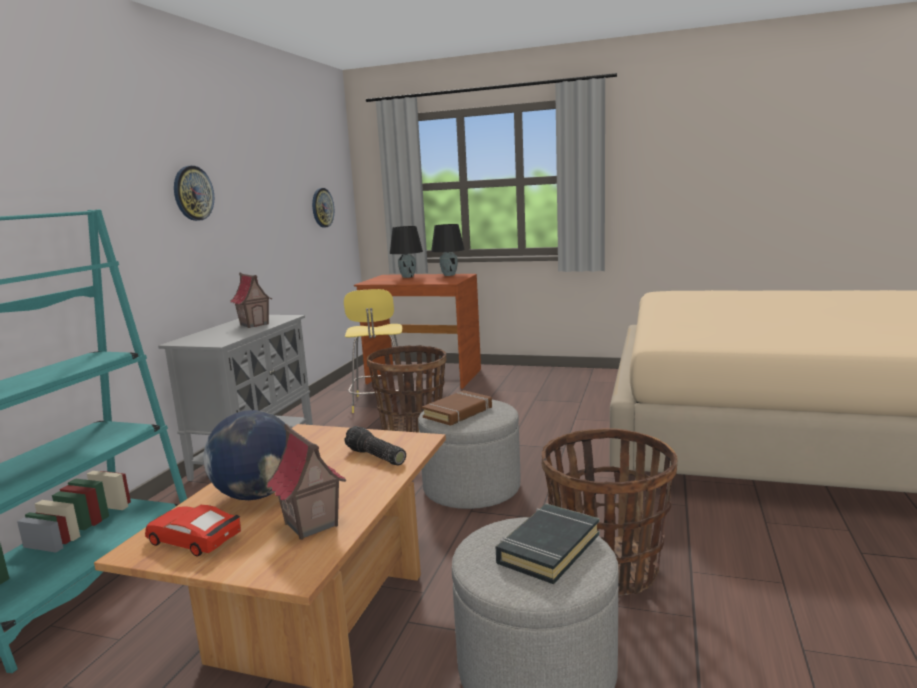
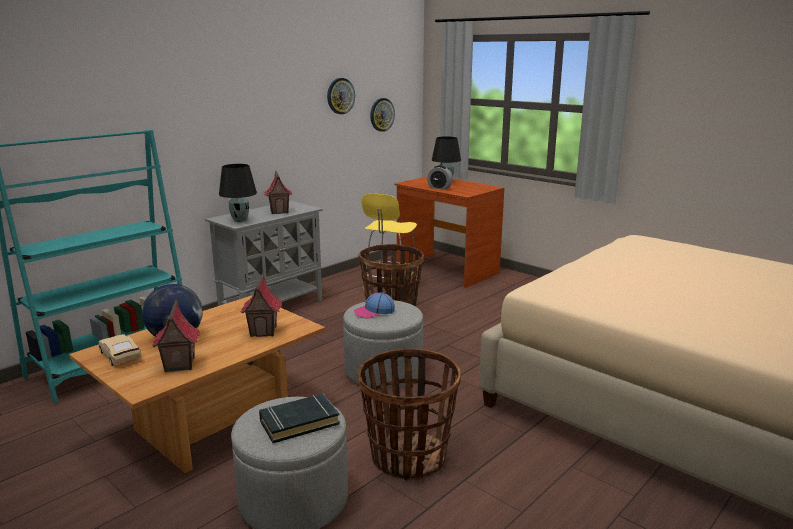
camera: 25 degrees right, 5 degrees up
red toy car [145,505,241,556] -> beige toy car [99,334,141,366]
wall clock [174,166,214,221] -> wall clock moved to [327,78,355,114]
flashlight [344,426,406,466] -> toy house [241,273,282,337]
brown book [422,390,492,426] -> cap [353,293,395,319]
black table lamp [431,224,465,276] -> black table lamp moved to [219,164,257,222]
none -> alarm clock [427,165,453,190]

